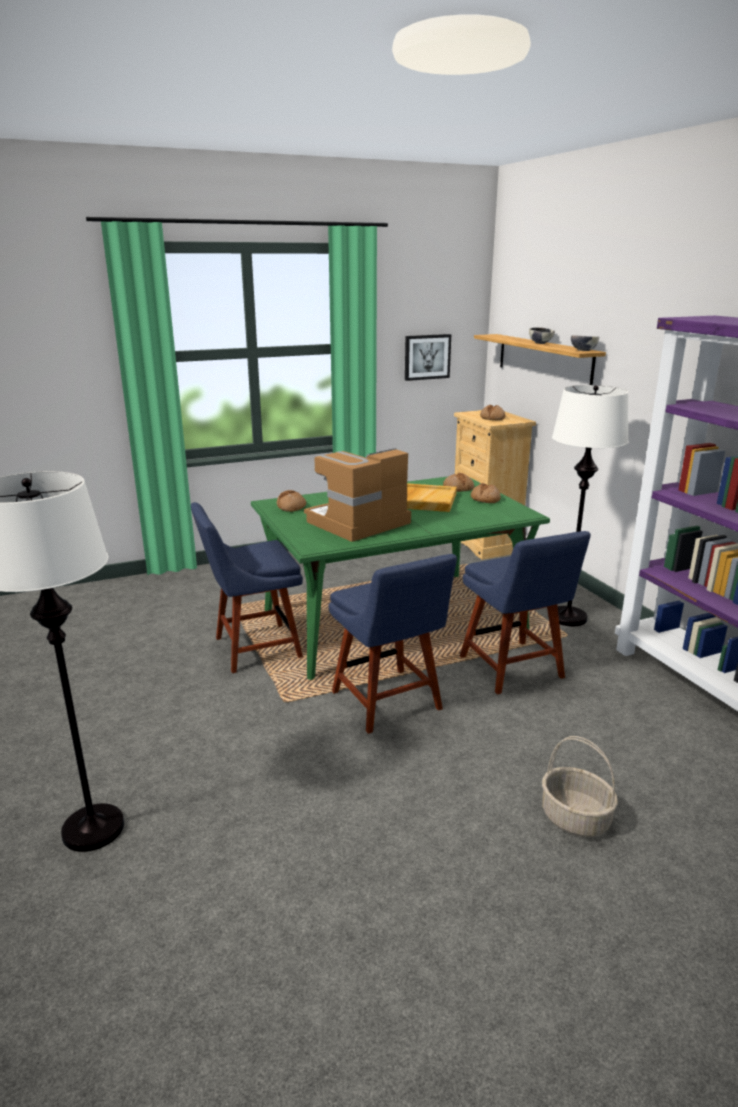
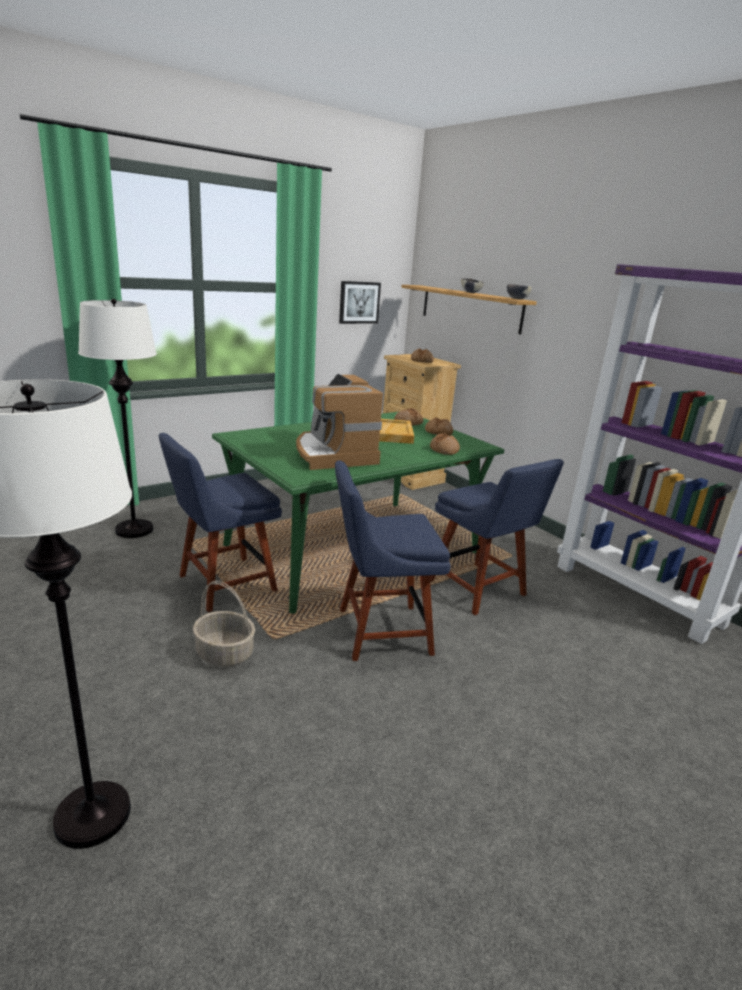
camera: 15 degrees left, 0 degrees up
bread [277,490,306,512] -> bread moved to [430,433,460,455]
coffee machine [304,448,411,542] -> coffee machine turned 60 degrees counterclockwise [296,374,383,470]
blue chair [329,554,457,734] -> blue chair turned 120 degrees clockwise [335,460,451,661]
basket [542,736,618,837] -> basket moved to [193,581,255,667]
white floor lamp [552,385,629,626] -> white floor lamp moved to [78,299,157,538]

